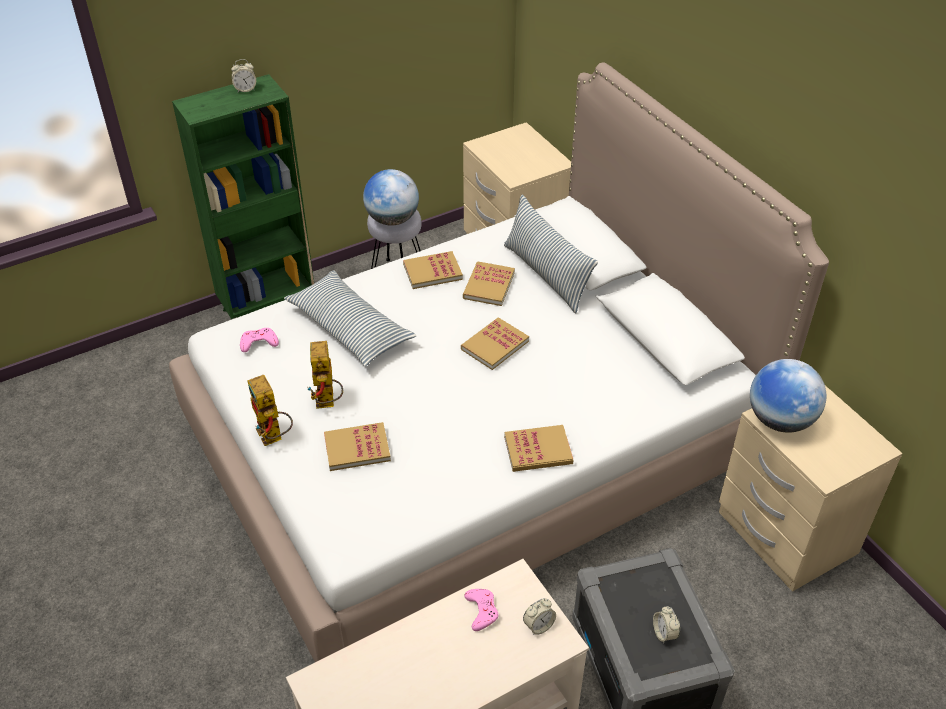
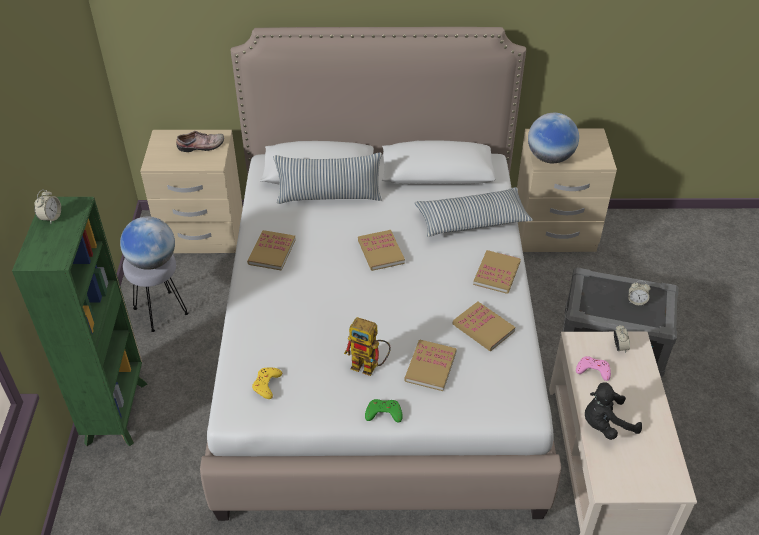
camera: 60 degrees left, 0 degrees up
pink game controller [240,328,279,352] -> yellow game controller [252,367,282,399]
toy robot [248,375,293,446] -> green game controller [365,399,403,422]
pillow [284,270,416,366] -> pillow moved to [415,187,533,237]
book [463,262,515,306] -> book moved to [453,301,515,352]
none -> shoe [176,131,224,152]
none -> black plush toy [585,382,642,440]

